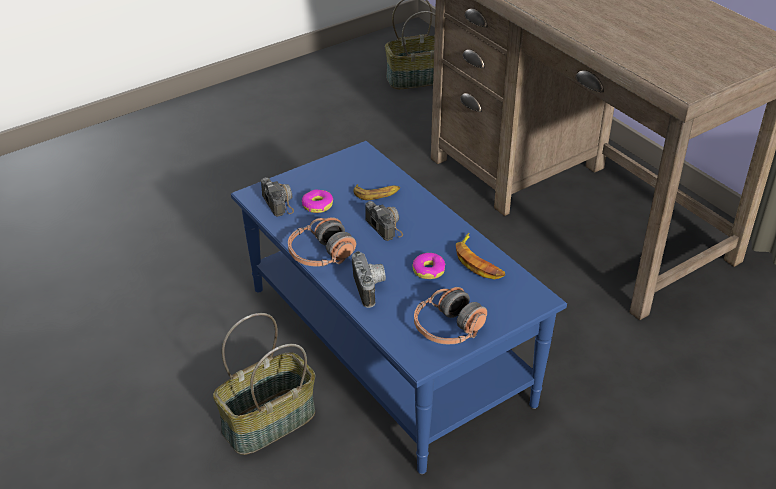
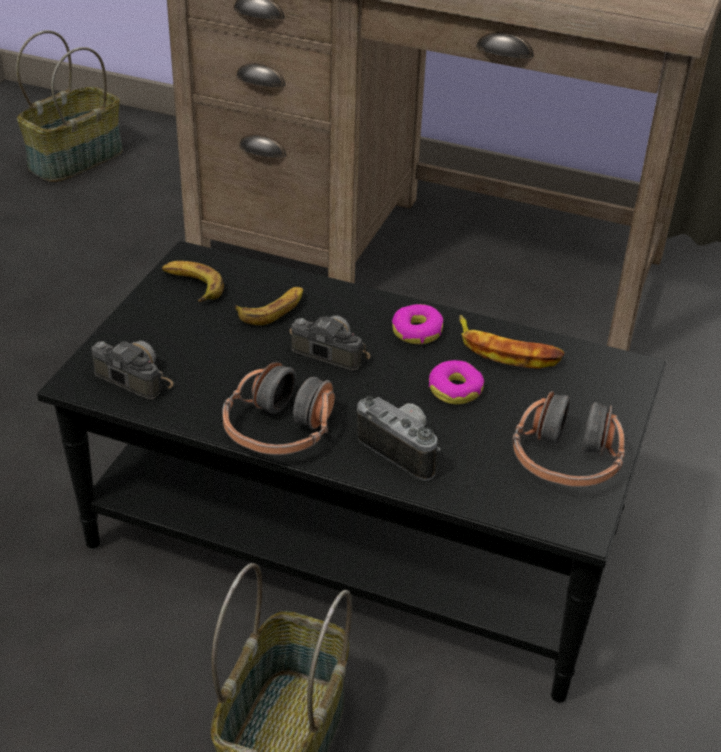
camera: 35 degrees left, 0 degrees up
blue coffee table [231,141,567,474] -> black coffee table [37,240,666,703]
donut [302,190,333,213] -> donut moved to [392,304,443,344]
none -> banana [162,261,224,302]

